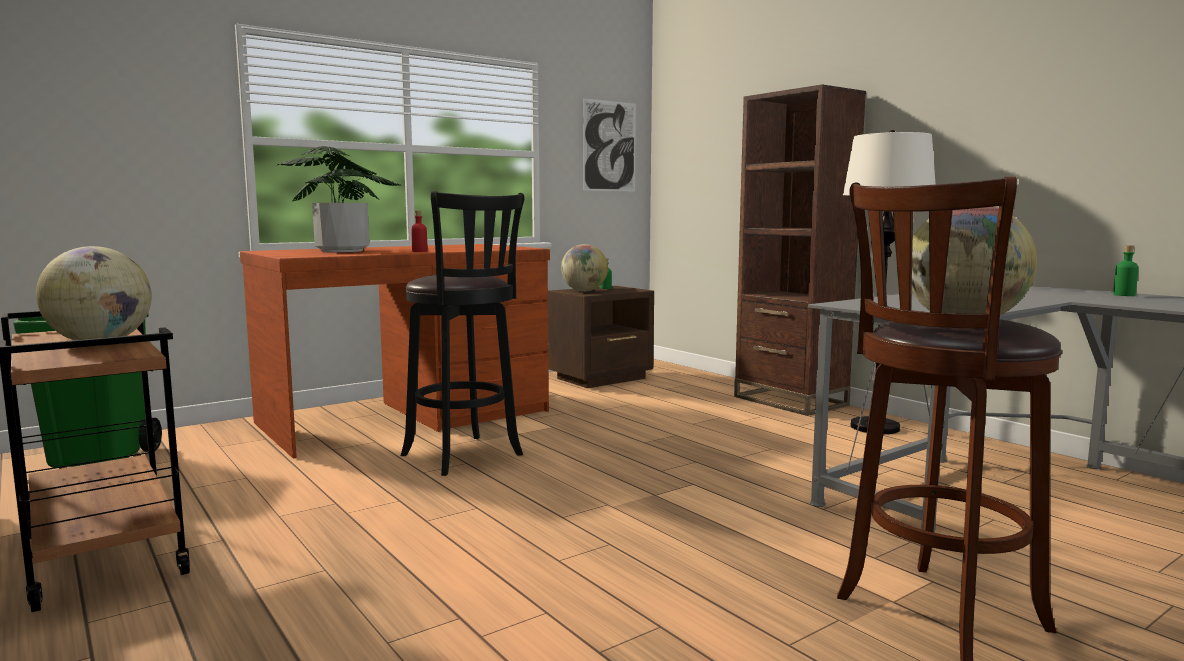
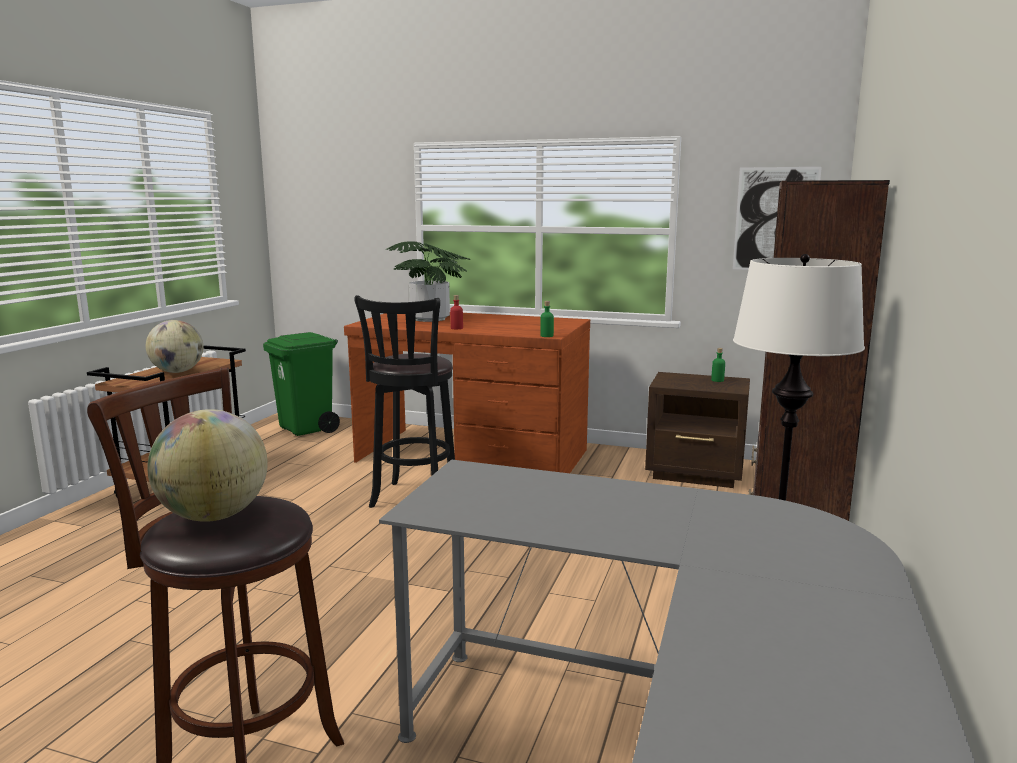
camera: 55 degrees right, 5 degrees up
globe [561,244,608,292] -> none
green bottle [1113,245,1139,296] -> green bottle moved to [540,301,554,337]

